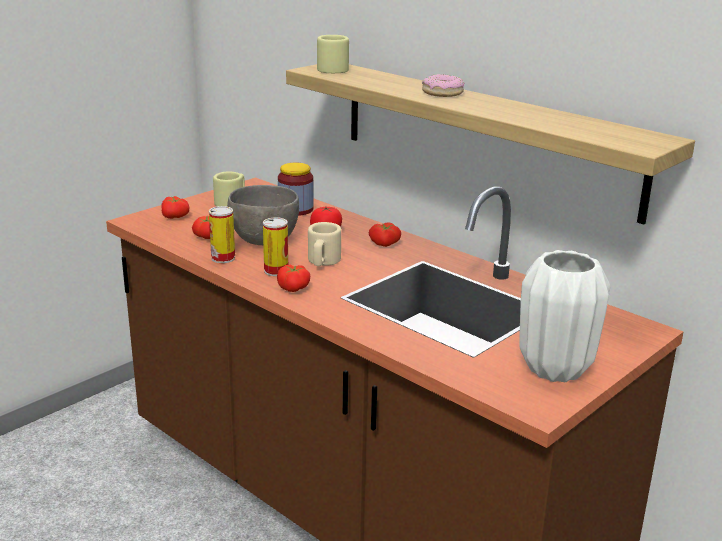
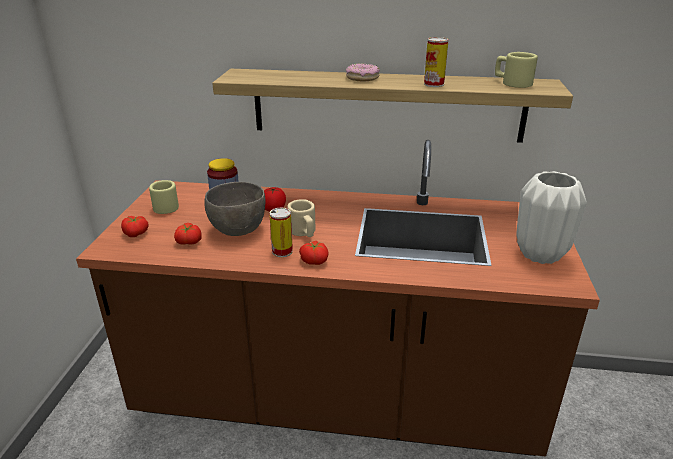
camera: 35 degrees left, 5 degrees up
can [209,206,235,263] -> can moved to [424,37,449,87]
beige mug [317,35,349,73] -> beige mug moved to [495,52,538,88]
tomato [369,222,401,247] -> none

